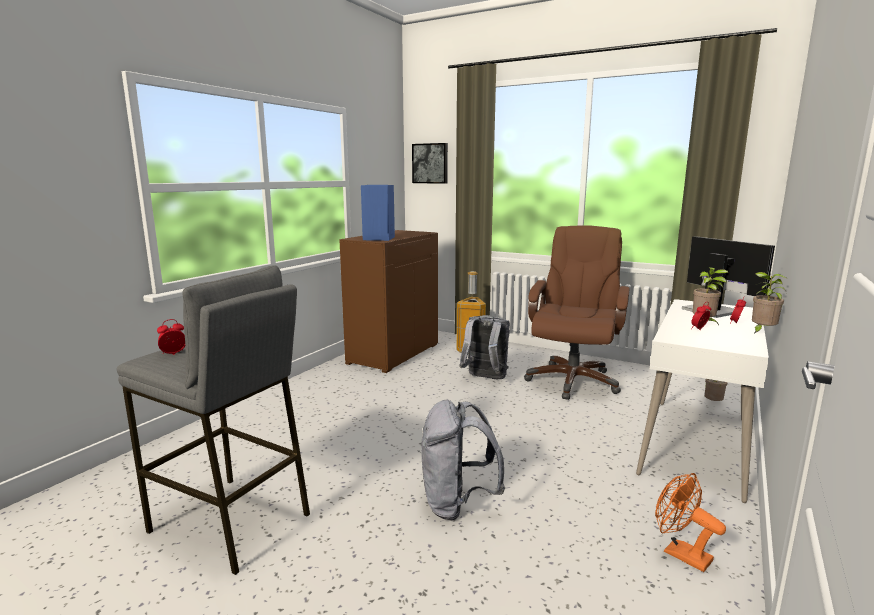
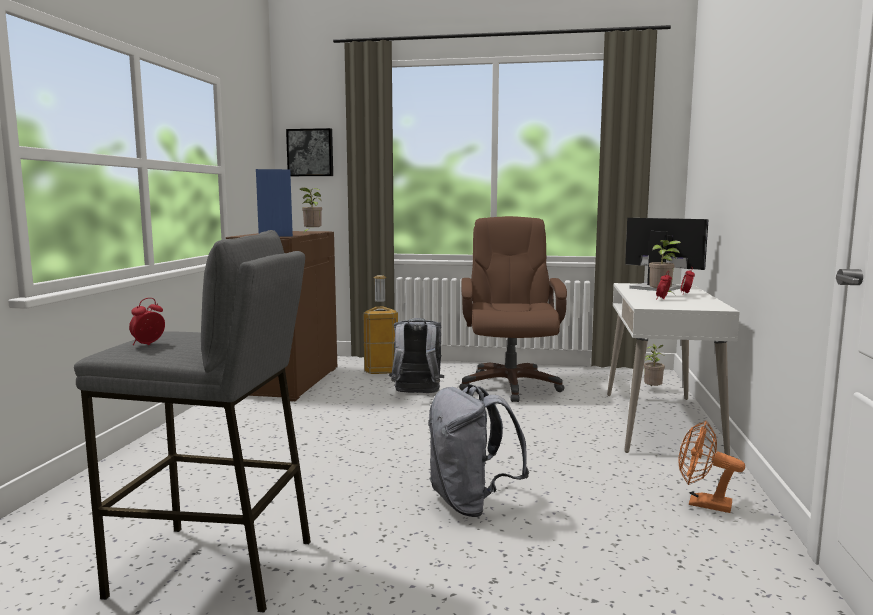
camera: 20 degrees left, 5 degrees down
potted plant [752,272,788,334] -> potted plant moved to [300,187,322,233]

